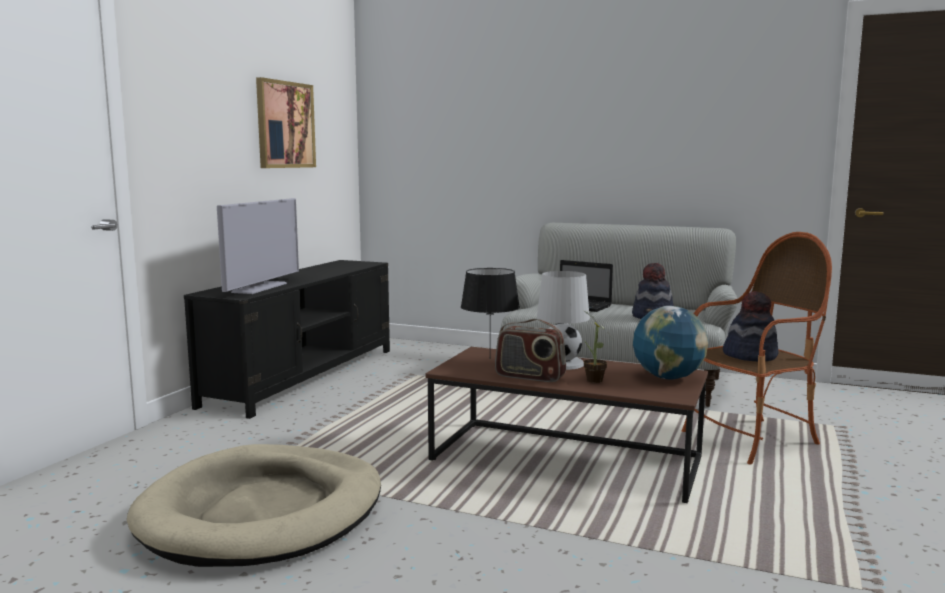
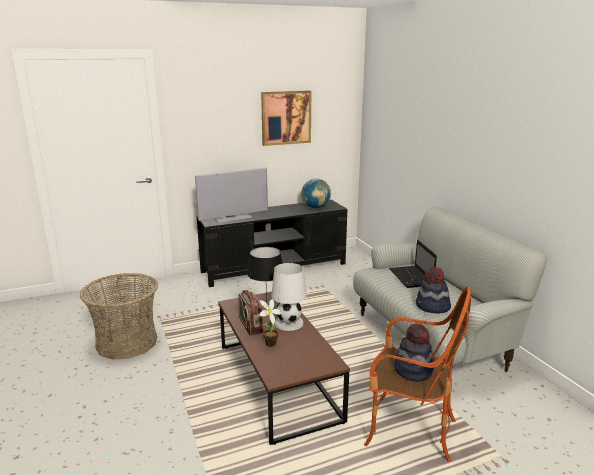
camera: 45 degrees right, 10 degrees up
beige dog bed [127,444,381,567] -> basket [80,273,158,360]
globe [633,306,708,379] -> globe moved to [301,178,331,208]

